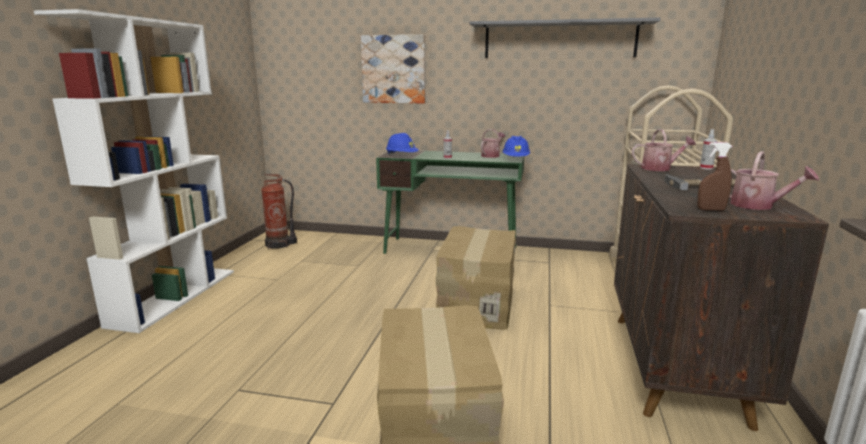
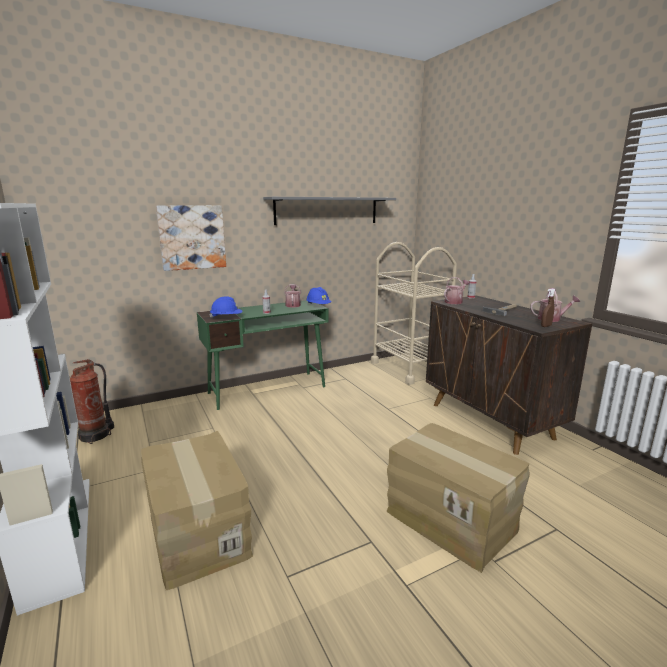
camera: 40 degrees left, 0 degrees up
cardboard box [435,226,516,330] -> cardboard box moved to [141,431,253,590]

